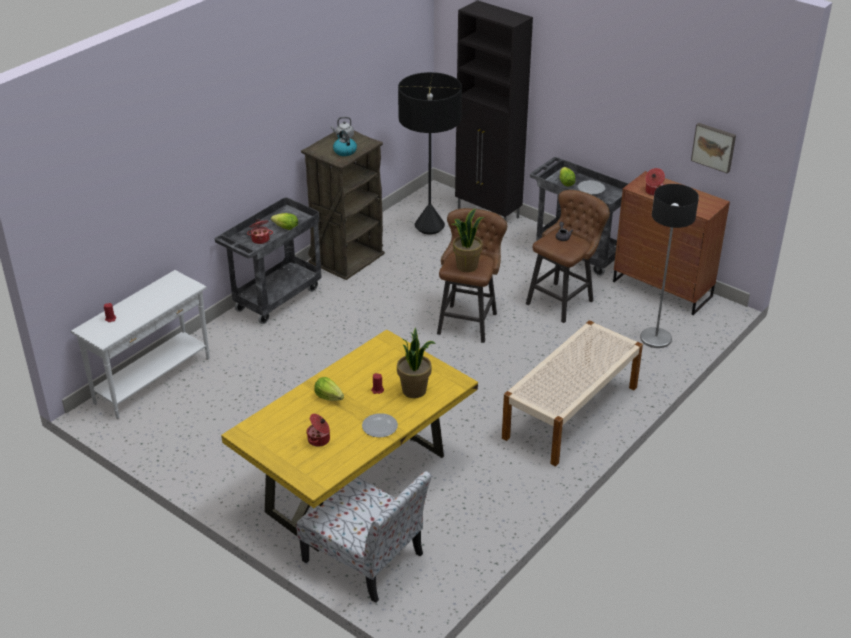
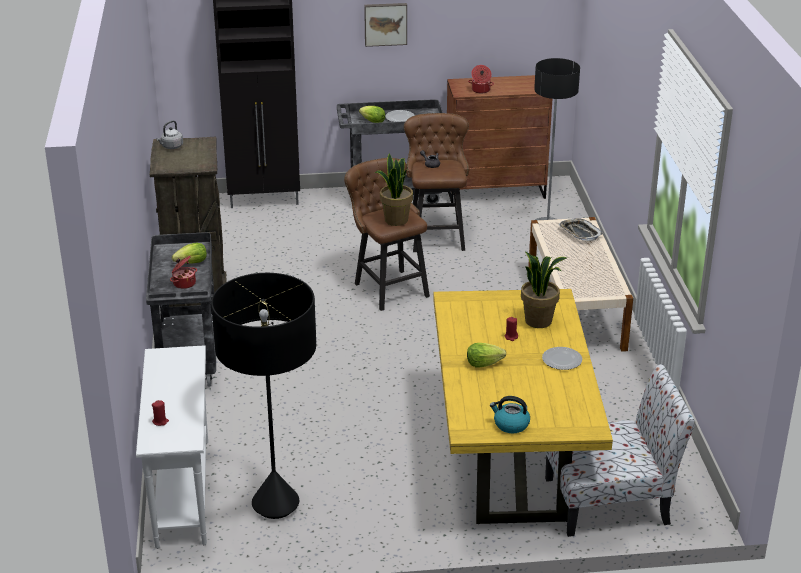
camera: 45 degrees left, 5 degrees down
cooking pot [306,414,330,447] -> none
kettle [333,130,357,156] -> kettle moved to [490,396,530,433]
black floor lamp [398,72,462,235] -> black floor lamp moved to [211,273,316,519]
picture [691,123,736,174] -> picture moved to [364,3,407,47]
none -> tray [558,218,603,241]

